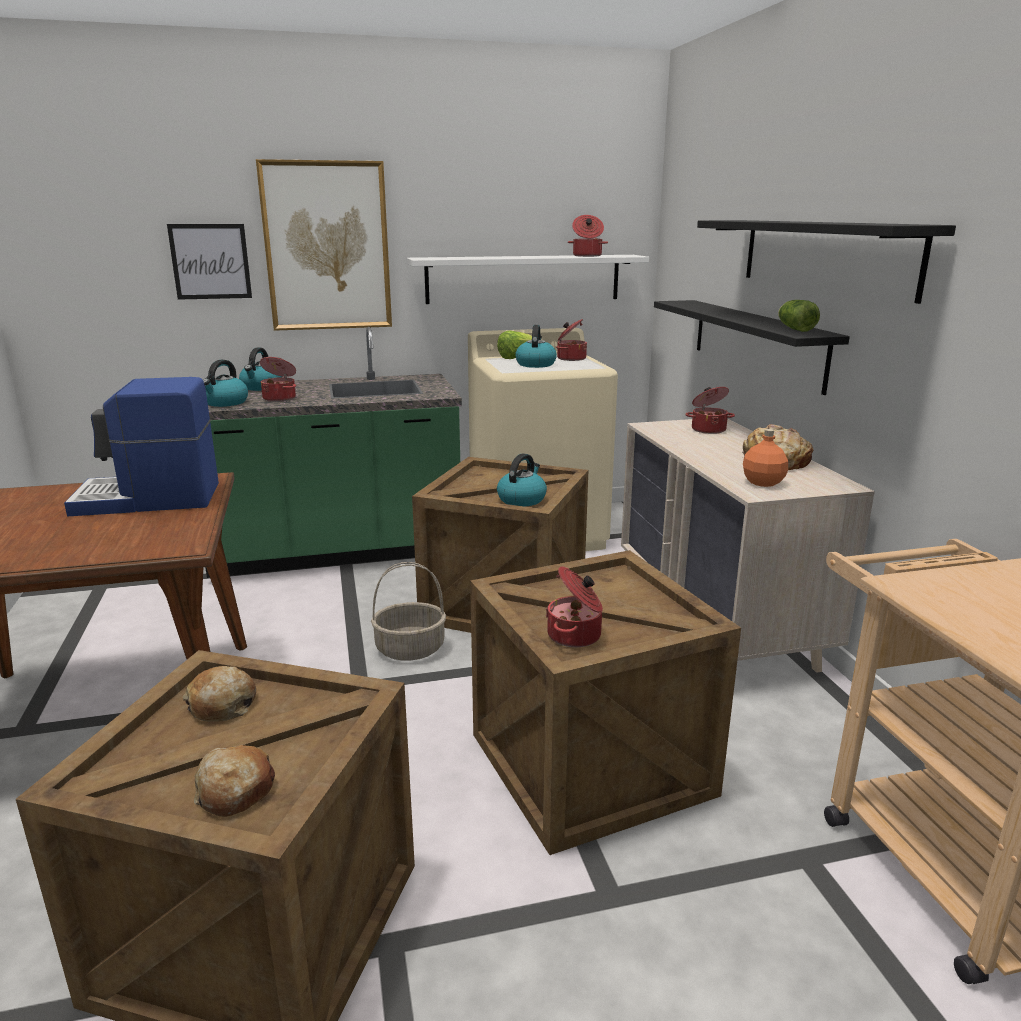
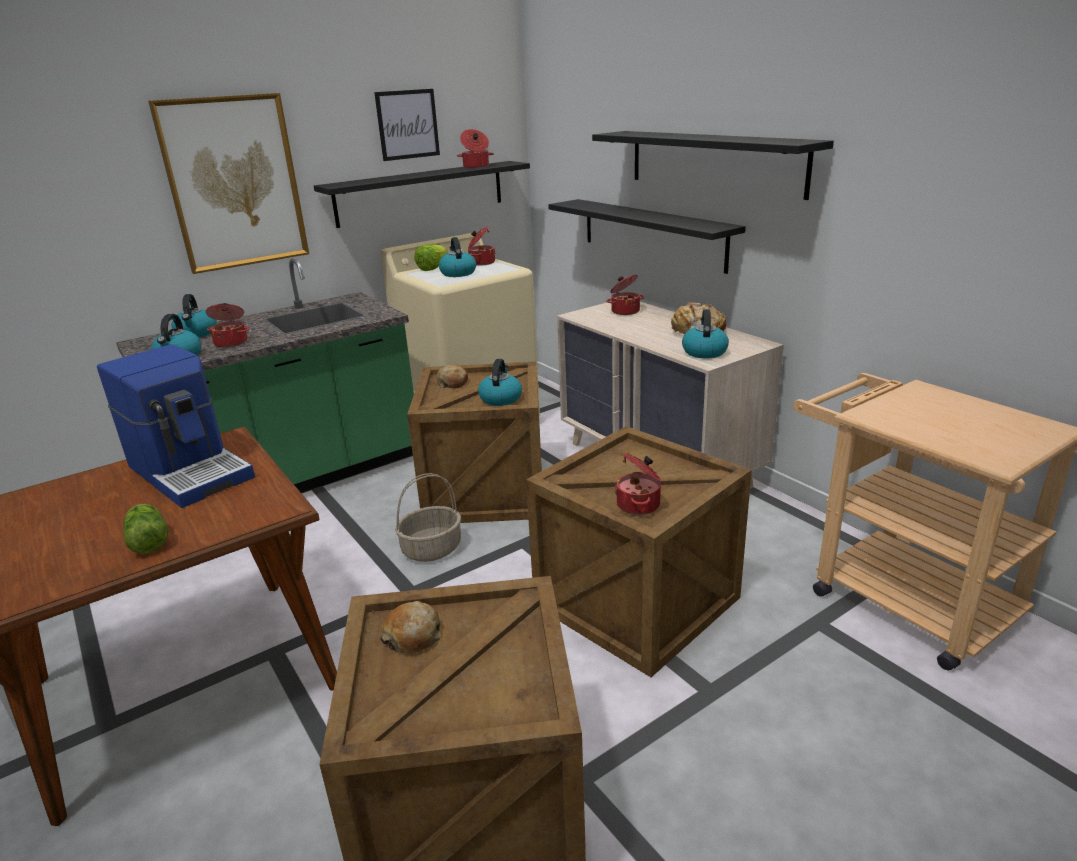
camera: 20 degrees left, 5 degrees up
coffee machine [64,377,219,516] -> coffee machine turned 105 degrees counterclockwise [97,344,255,508]
picture [167,224,252,300] -> picture moved to [374,89,440,161]
bread [194,745,275,817] -> bread moved to [436,364,468,389]
white shelf [407,255,649,304] -> black shelf [314,161,530,228]
orange bottle [743,429,788,487] -> kettle [682,309,729,359]
lettuce [778,300,820,332] -> lettuce moved to [123,504,168,554]

